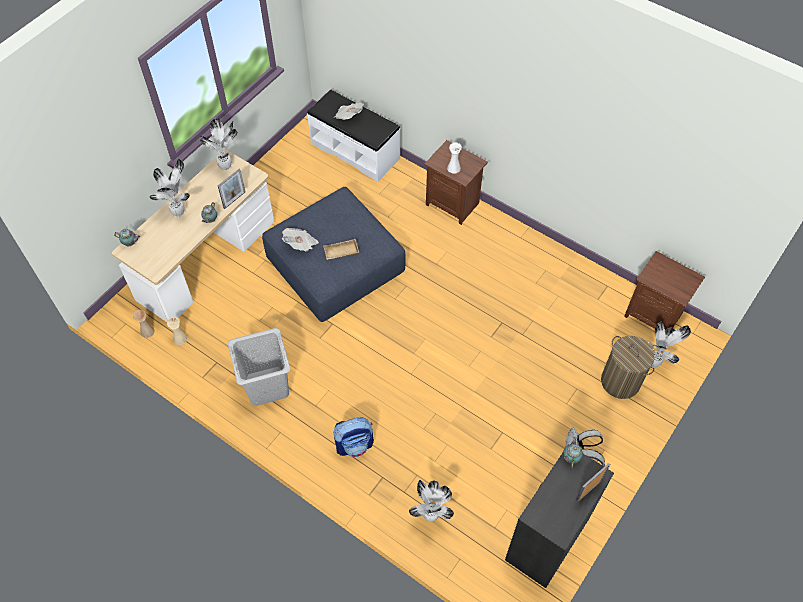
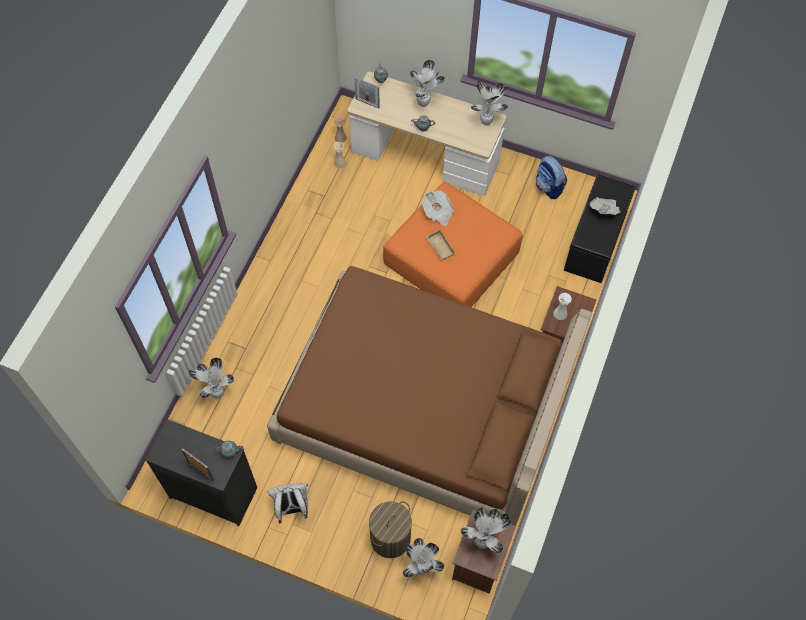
camera: 75 degrees right, 5 degrees up
picture frame [218,169,246,209] -> picture frame moved to [355,77,380,109]
grey laundry basket [228,328,290,406] -> none
blue ottoman [262,187,406,322] -> orange ottoman [383,182,523,307]
white bench [307,89,400,182] -> black bench [563,174,636,283]
backpack [334,417,374,457] -> backpack moved to [536,156,567,199]
none -> brown bed [267,266,592,526]
none -> potted plant [461,508,511,553]

